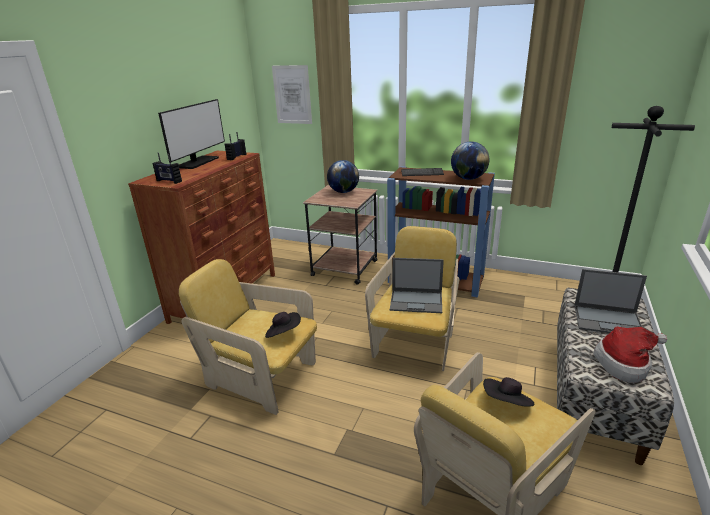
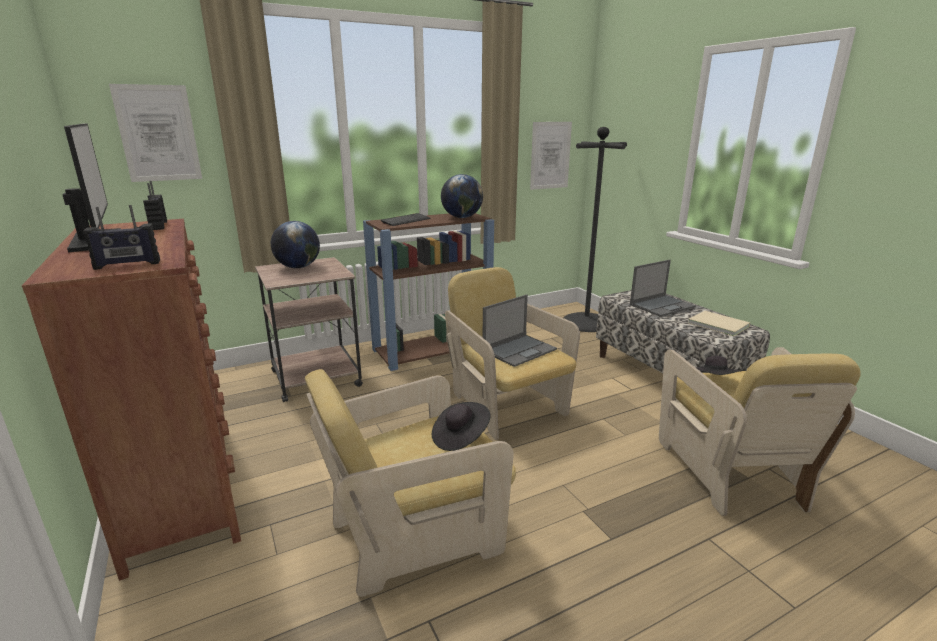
camera: 50 degrees left, 5 degrees down
hat [593,327,667,383] -> beige book [689,311,750,336]
none -> picture [530,122,572,190]

